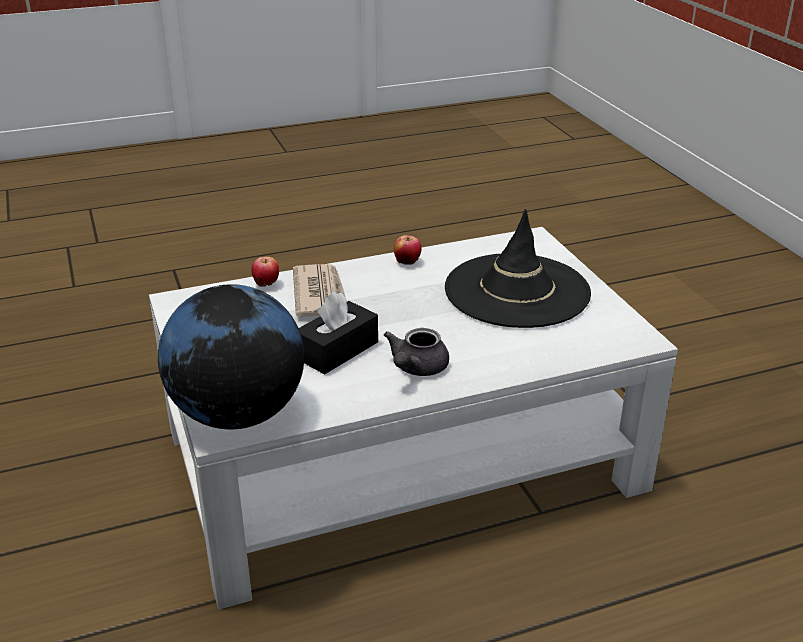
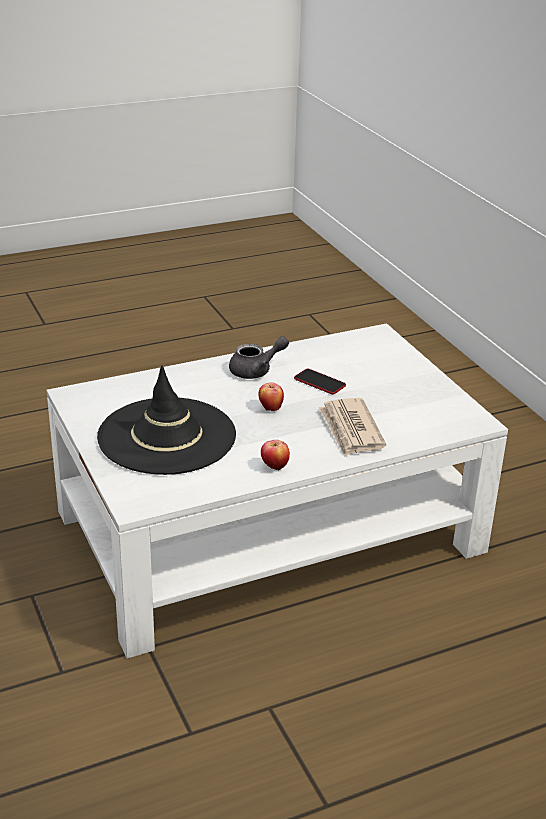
camera: 175 degrees right, 0 degrees up
globe [158,284,304,429] -> none
apple [252,256,279,287] -> apple moved to [258,382,284,411]
black tissue box [299,291,378,375] -> phone [294,369,346,394]
grey teapot [384,328,449,376] -> grey teapot turned 45 degrees clockwise [229,336,289,379]

